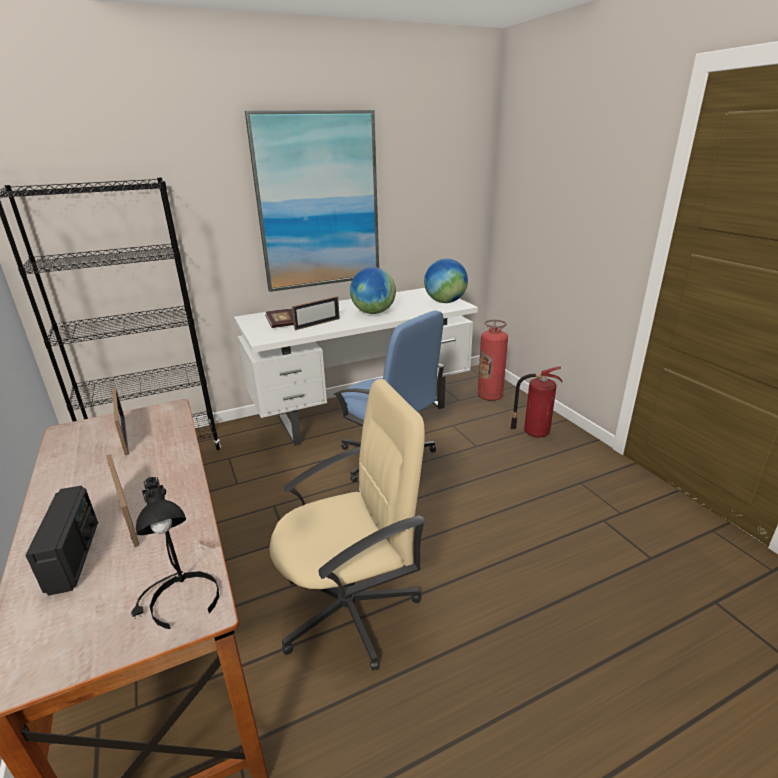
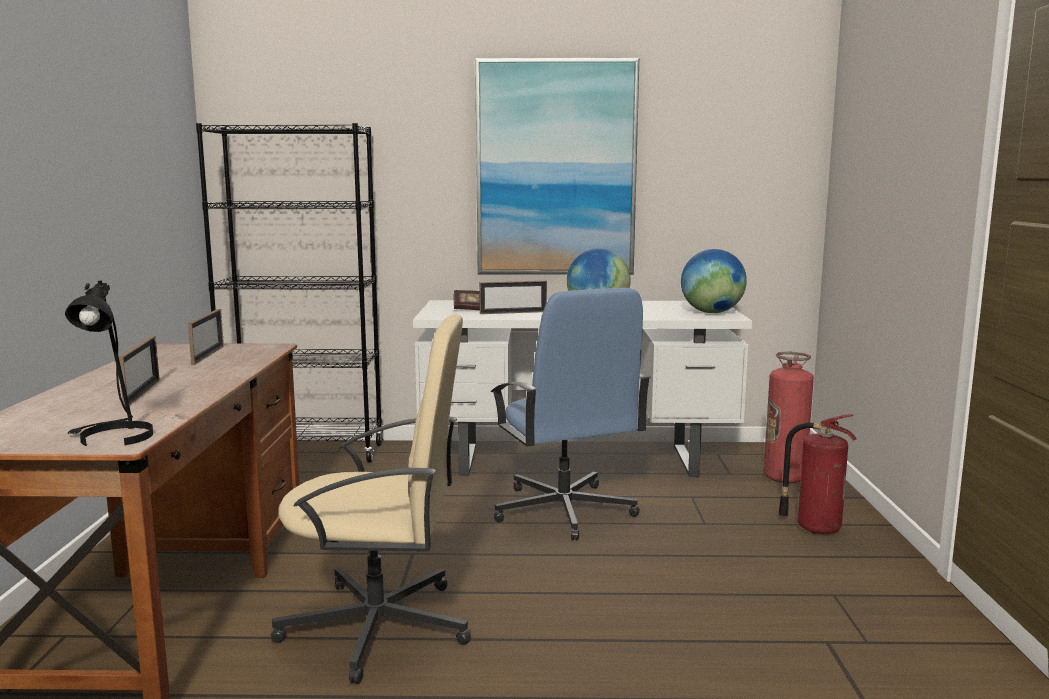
camera: 25 degrees right, 15 degrees down
radio [25,486,98,596] -> none

